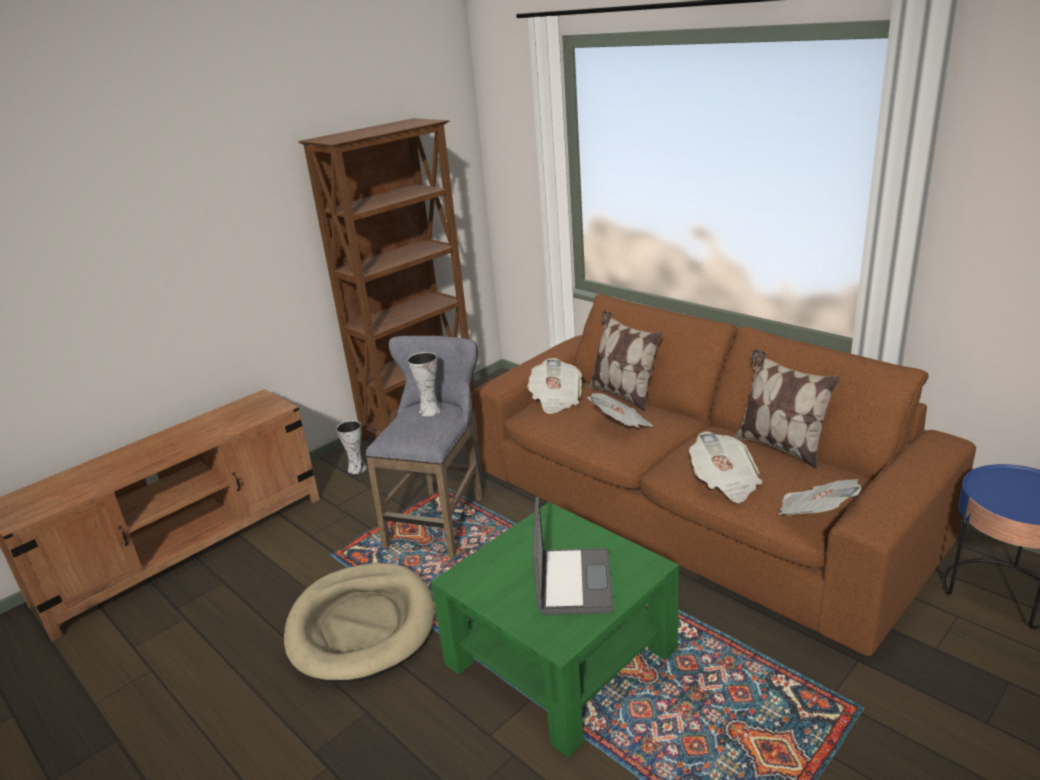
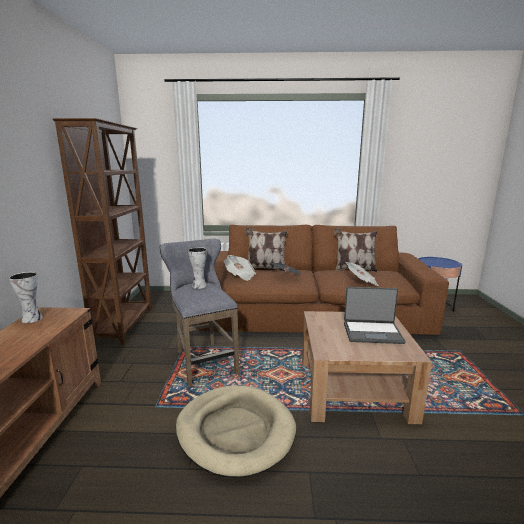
camera: 45 degrees left, 10 degrees down
vase [336,421,367,474] -> vase moved to [9,272,43,323]
green coffee table [431,502,679,758] -> brown coffee table [302,311,432,424]
laptop [532,497,614,615] -> laptop turned 135 degrees clockwise [344,287,406,344]
newspaper [778,479,861,516] -> none

